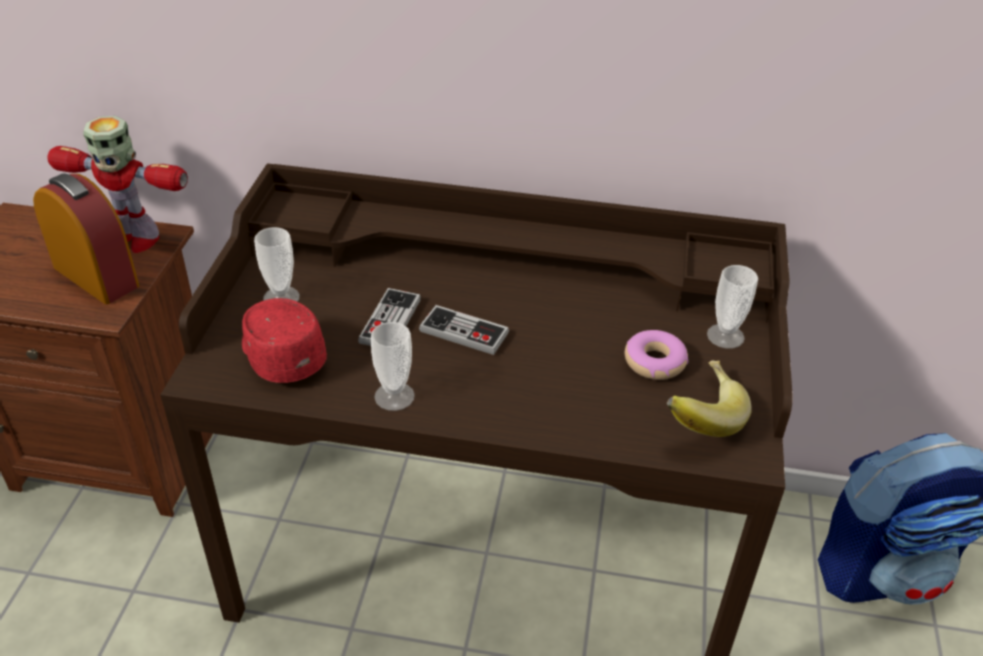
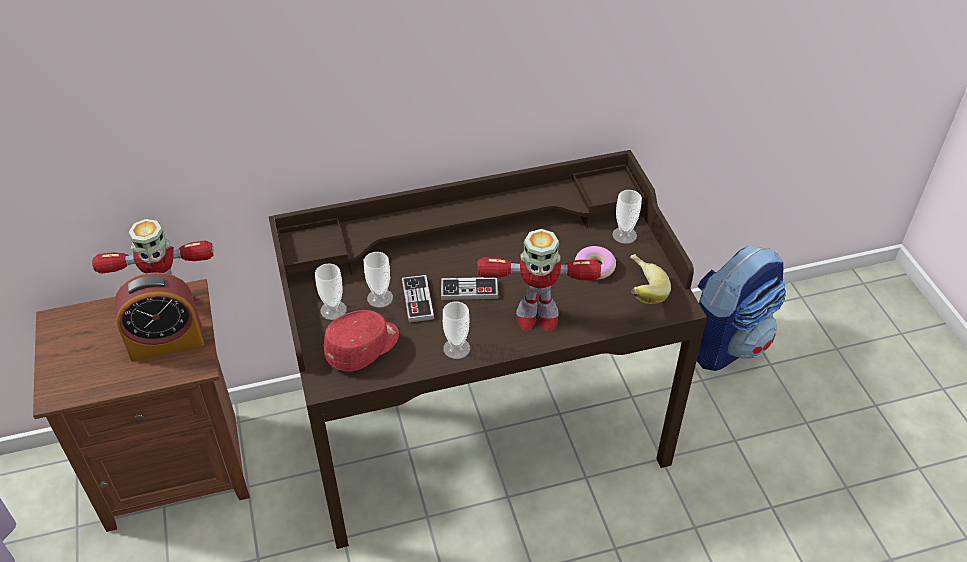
camera: 25 degrees left, 5 degrees up
alarm clock [33,174,139,304] -> alarm clock turned 150 degrees clockwise [115,272,204,362]
red cap [242,298,327,383] -> red cap turned 105 degrees clockwise [324,310,399,371]
none -> cup [364,252,393,308]
none -> toy robot [477,229,601,332]

